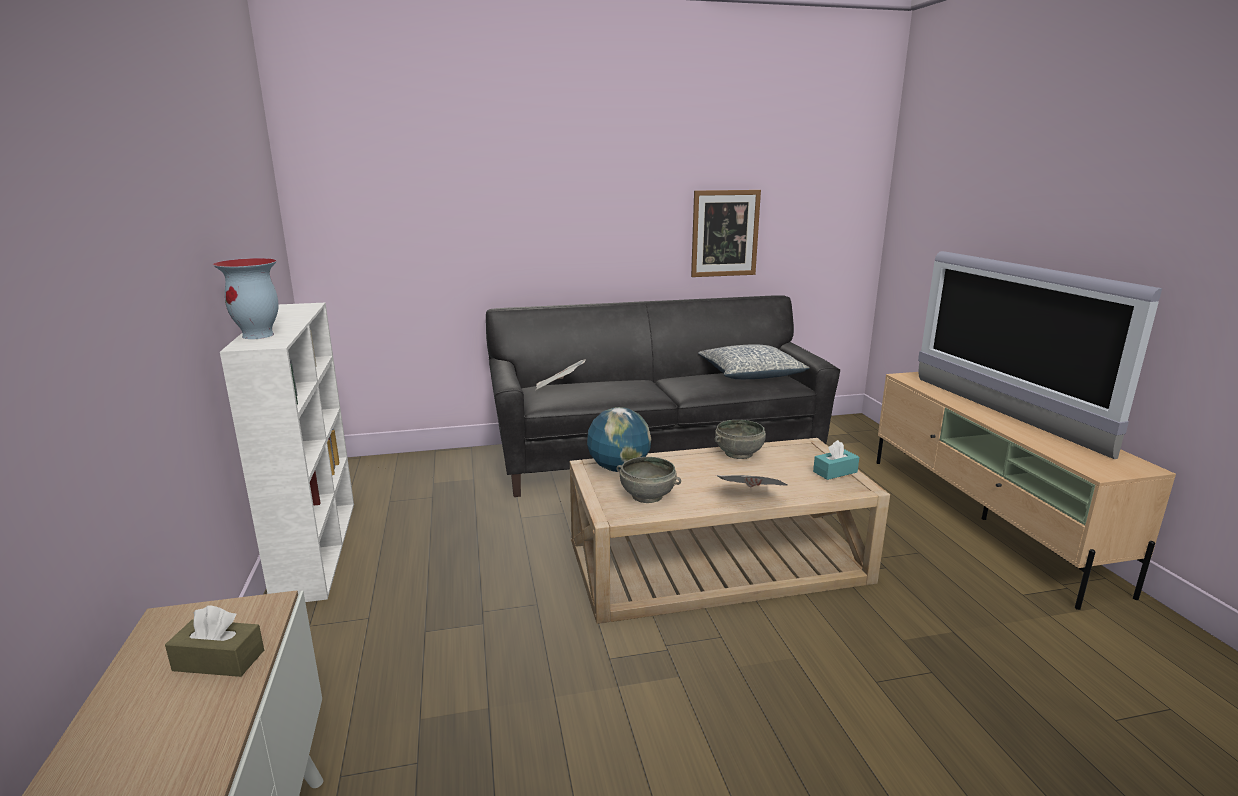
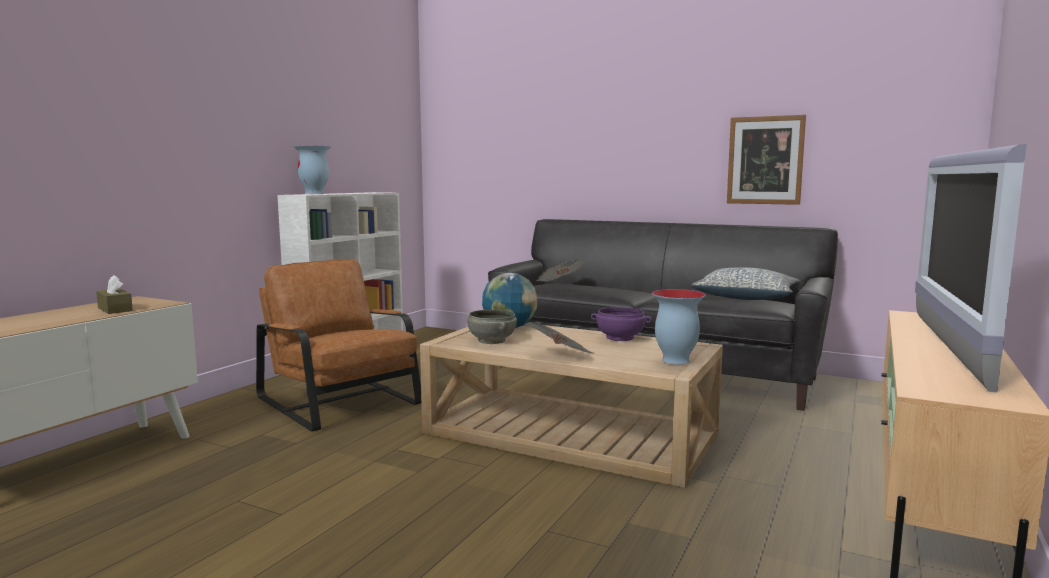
camera: 40 degrees right, 10 degrees down
grey bowl [715,420,766,459] -> purple bowl [591,307,652,341]
turquoise tissue box [813,440,859,480] -> vase [652,289,706,365]
none -> brown armchair [256,259,421,432]

